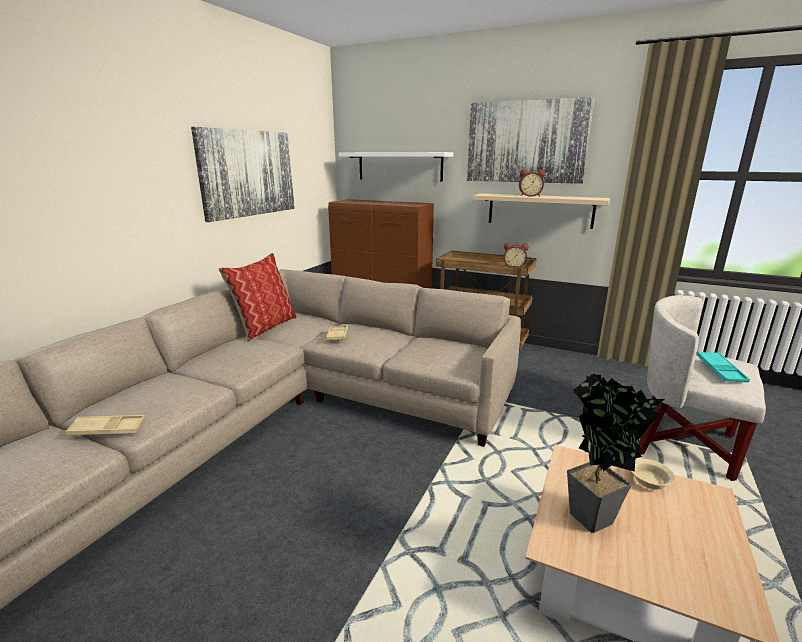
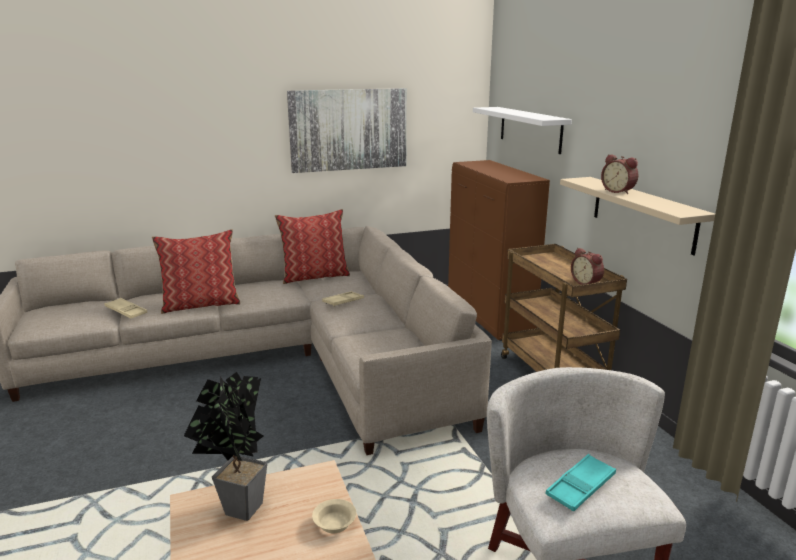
camera: 45 degrees right, 0 degrees up
picture [467,97,595,184] -> none
none -> pillow [152,229,240,314]

